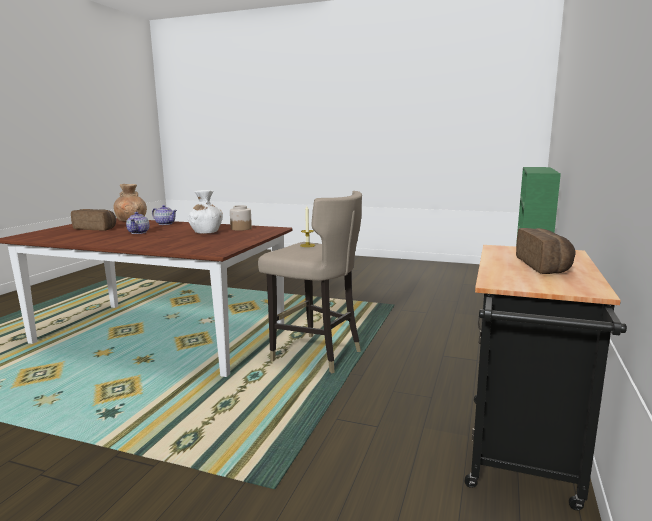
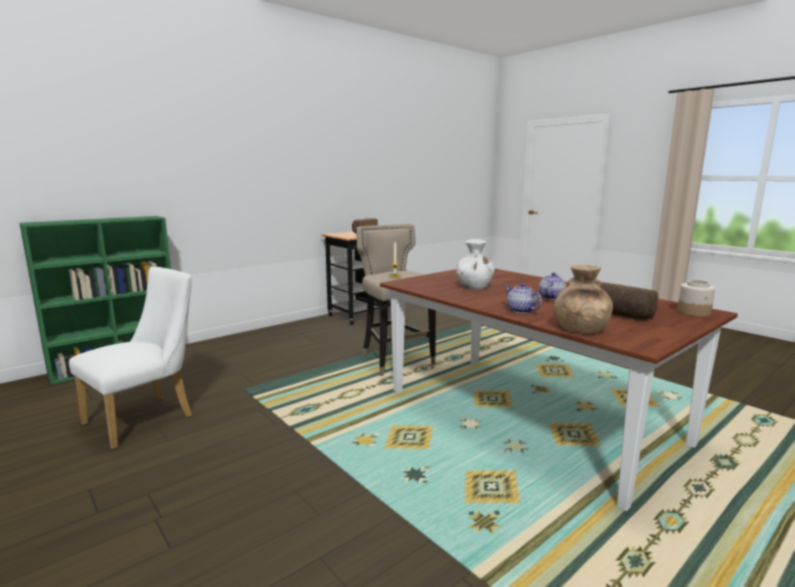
camera: 150 degrees left, 0 degrees up
jar [230,205,252,231] -> jar moved to [677,280,715,317]
none -> white chair [69,267,192,449]

